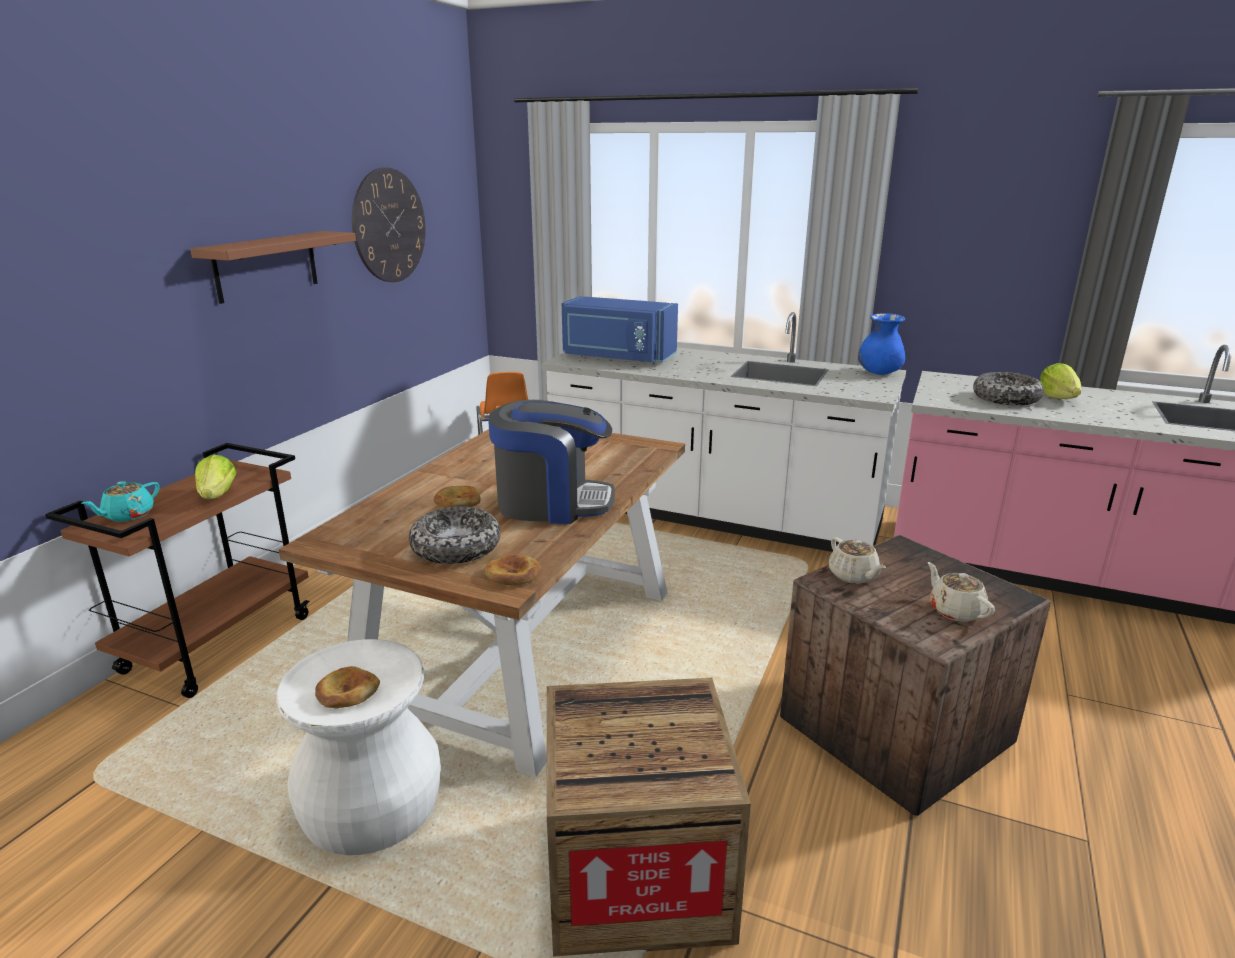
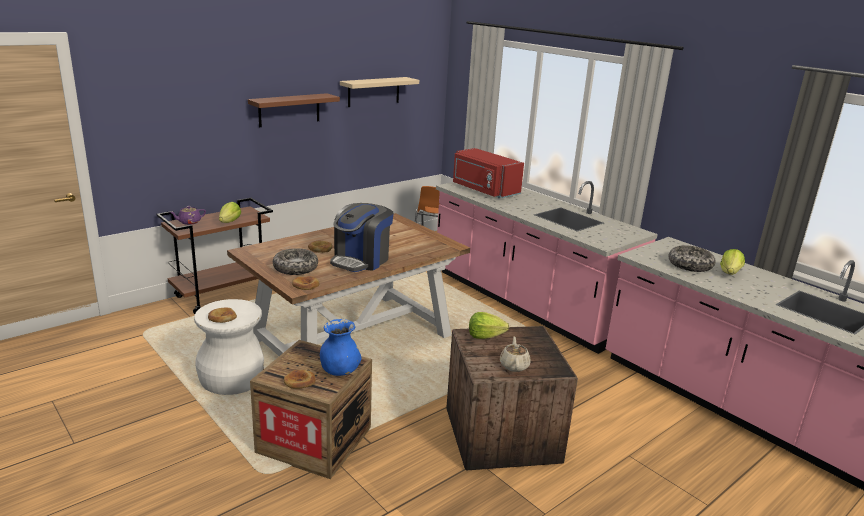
camera: 25 degrees right, 0 degrees up
turquoise teapot [81,481,160,522] -> purple teapot [170,206,206,225]
wall clock [352,167,426,282] -> beige shelf [340,77,419,107]
coffee machine [488,400,615,524] -> coffee machine turned 90 degrees clockwise [330,203,393,272]
white counter [541,312,906,552] -> pink counter [436,181,658,354]
blue microwave [562,296,678,364] -> red microwave [453,148,524,198]
beige teapot [829,537,886,584] -> lettuce [469,312,509,339]
blue vase [858,313,905,375] -> blue vase moved to [320,319,361,376]
none -> bread [284,370,315,389]

